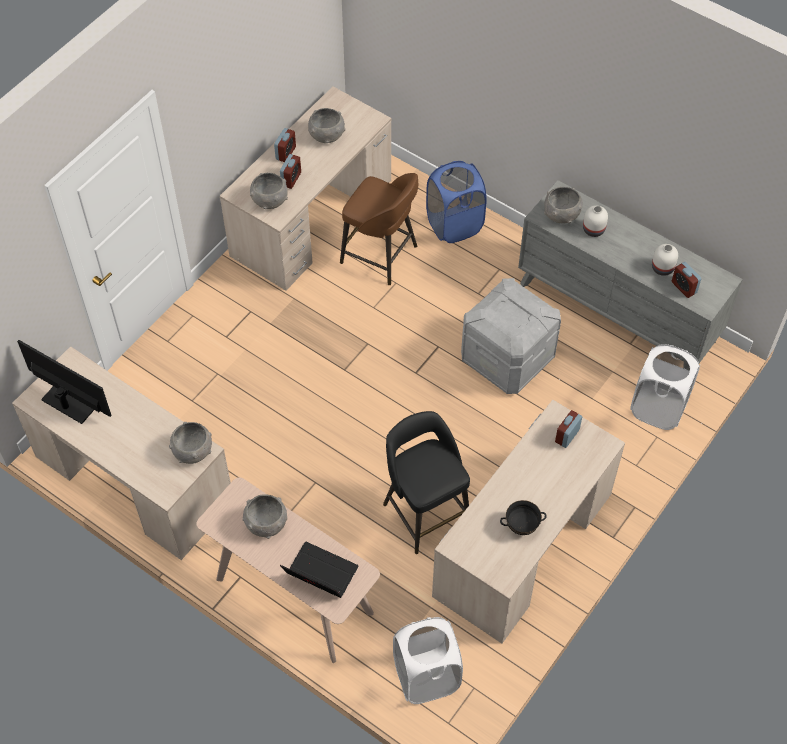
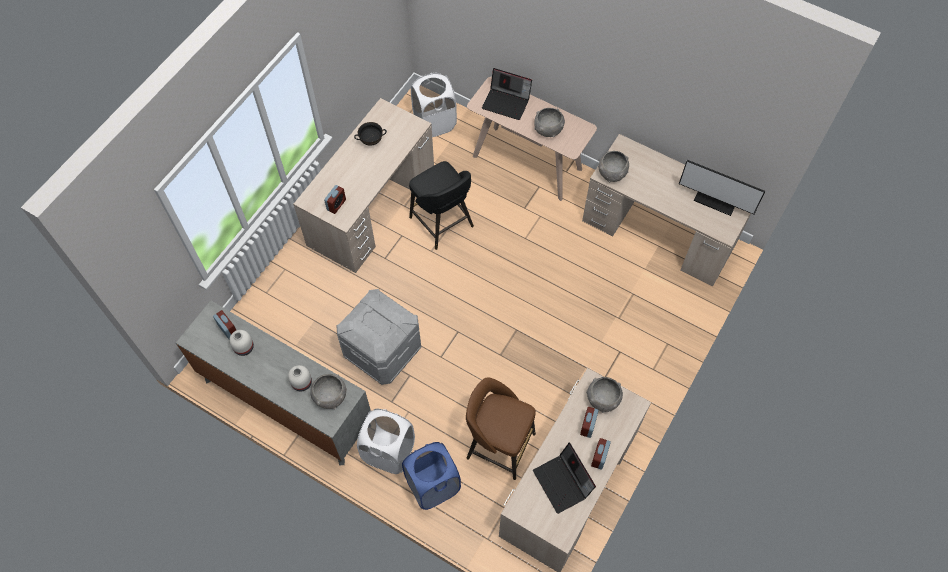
camera: 175 degrees right, 5 degrees up
grey bowl [308,108,346,143] -> laptop [533,443,596,514]
white laundry basket [630,344,700,430] -> white laundry basket moved to [357,409,415,474]

